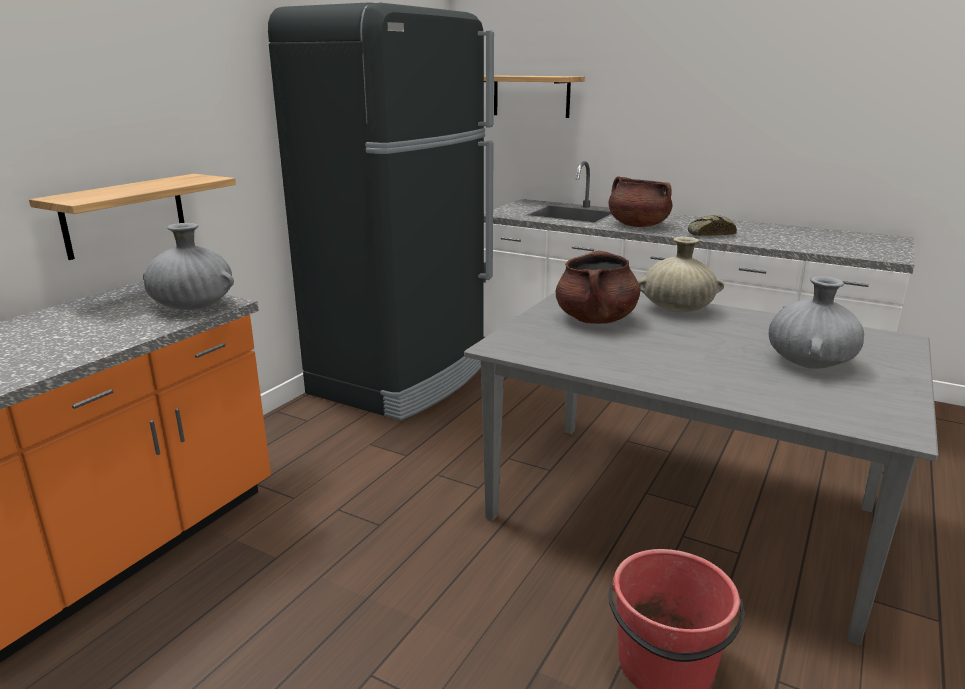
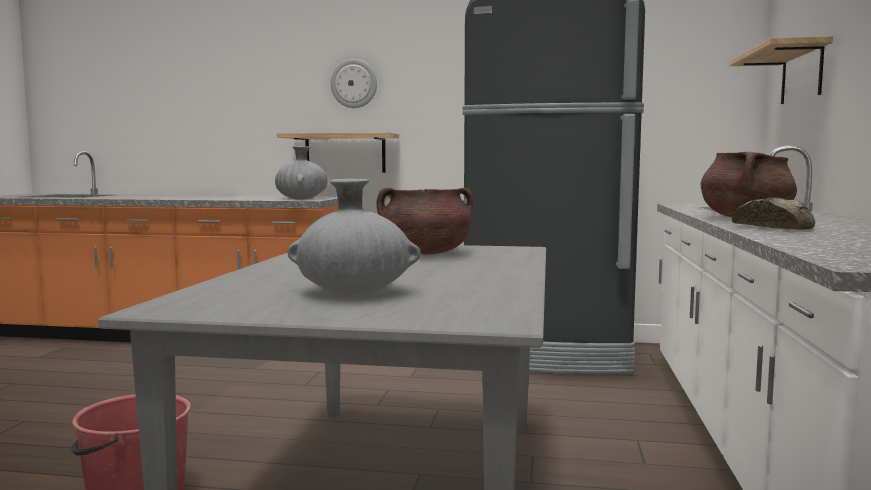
camera: 70 degrees right, 15 degrees down
beige vase [638,237,724,312] -> none
none -> wall clock [331,59,377,108]

